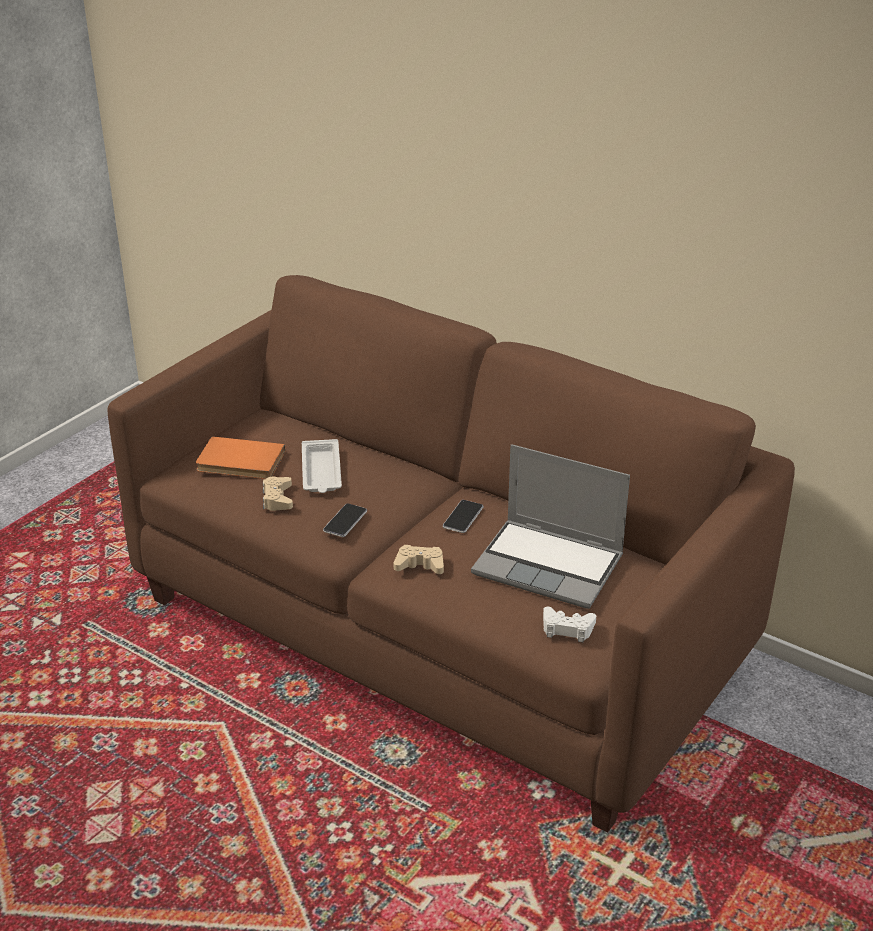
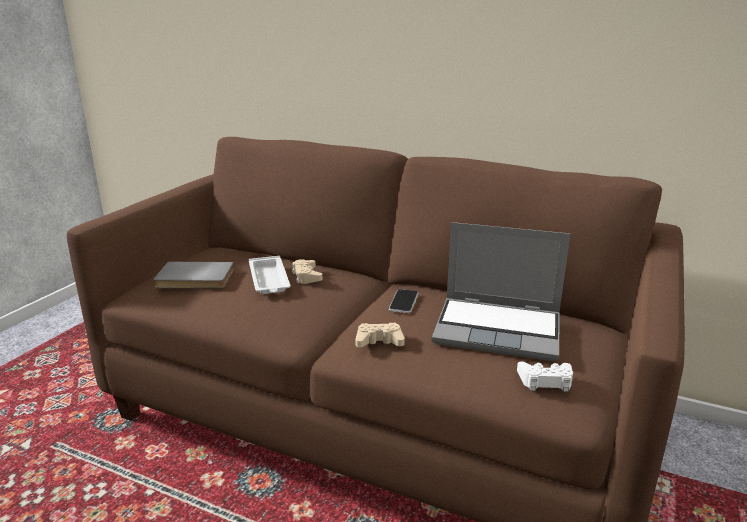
camera: 10 degrees left, 10 degrees down
orange book [196,436,285,479] -> grey book [154,262,235,289]
beige game controller [263,477,293,511] -> beige game controller moved to [292,259,322,284]
phone [323,504,367,537] -> none

